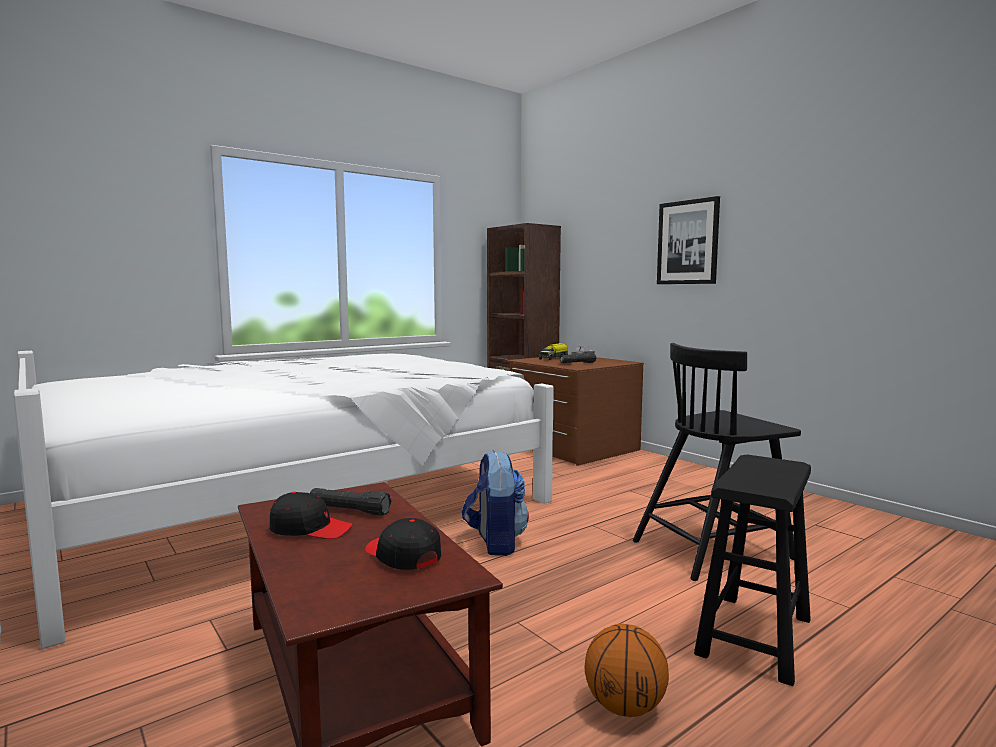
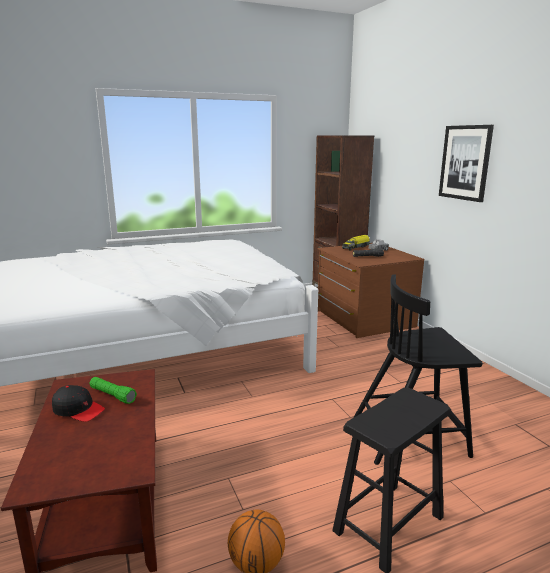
camera: 15 degrees right, 10 degrees up
black flashlight [310,488,391,516] -> green flashlight [90,377,137,404]
black cap [365,518,441,570] -> none
backpack [462,450,529,556] -> none

